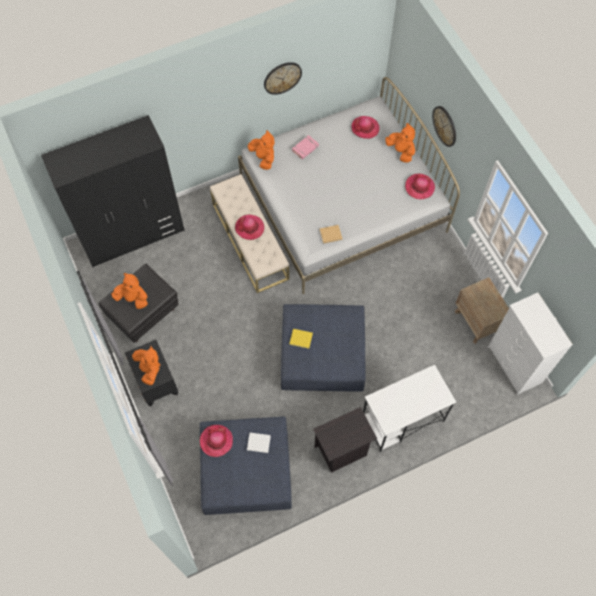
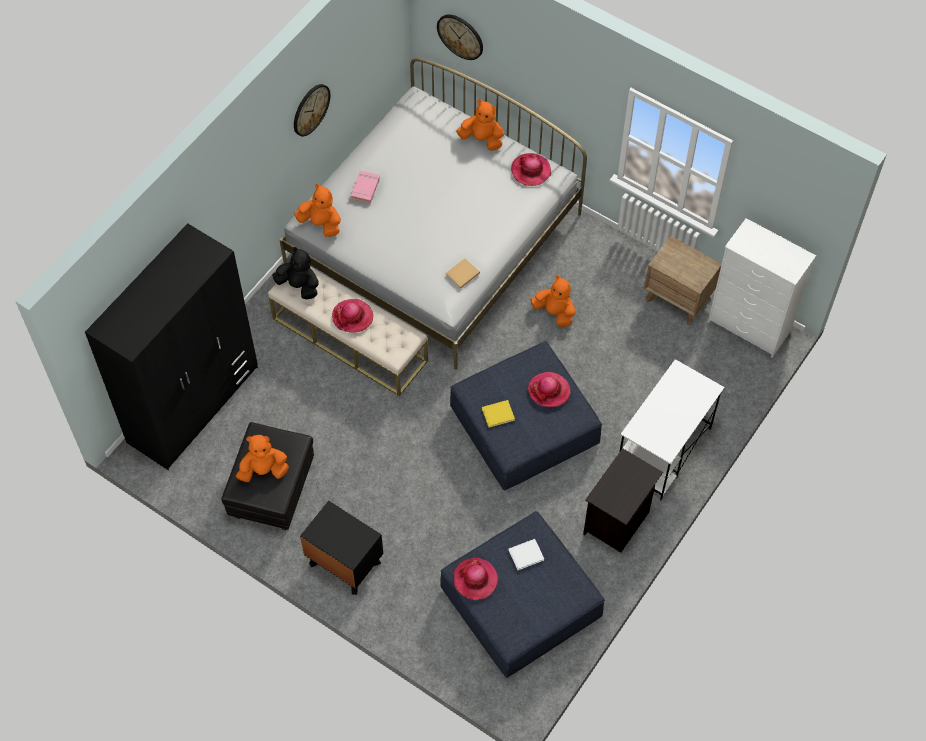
camera: 30 degrees left, 5 degrees down
orange plush toy [132,346,160,385] -> orange plush toy moved to [530,275,575,327]
hat [351,116,380,139] -> hat moved to [528,372,571,407]
wall clock [432,106,456,147] -> wall clock moved to [437,15,483,60]
none -> black plush toy [272,247,319,299]

